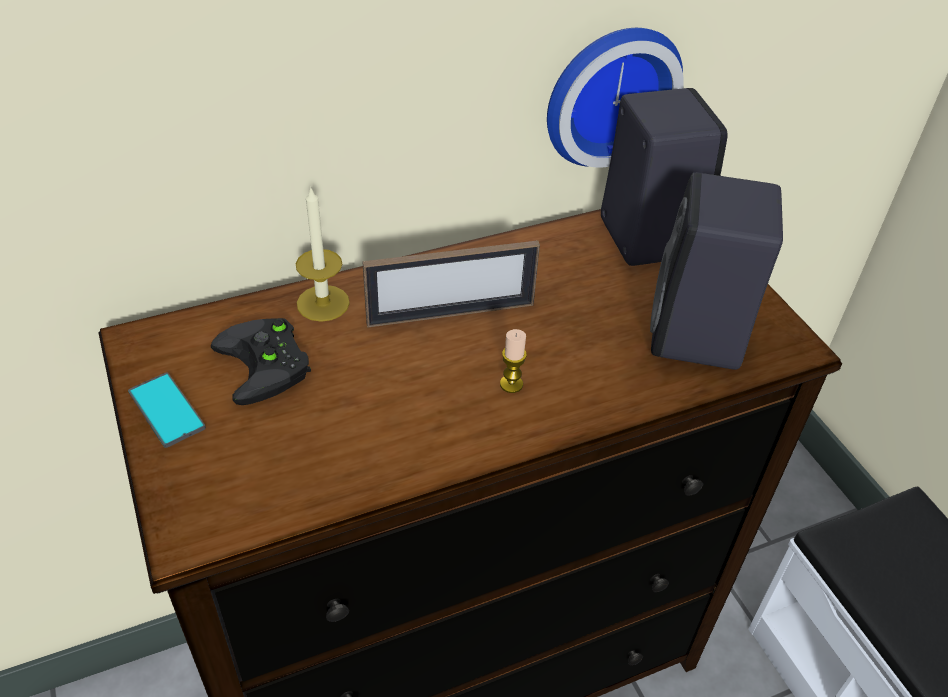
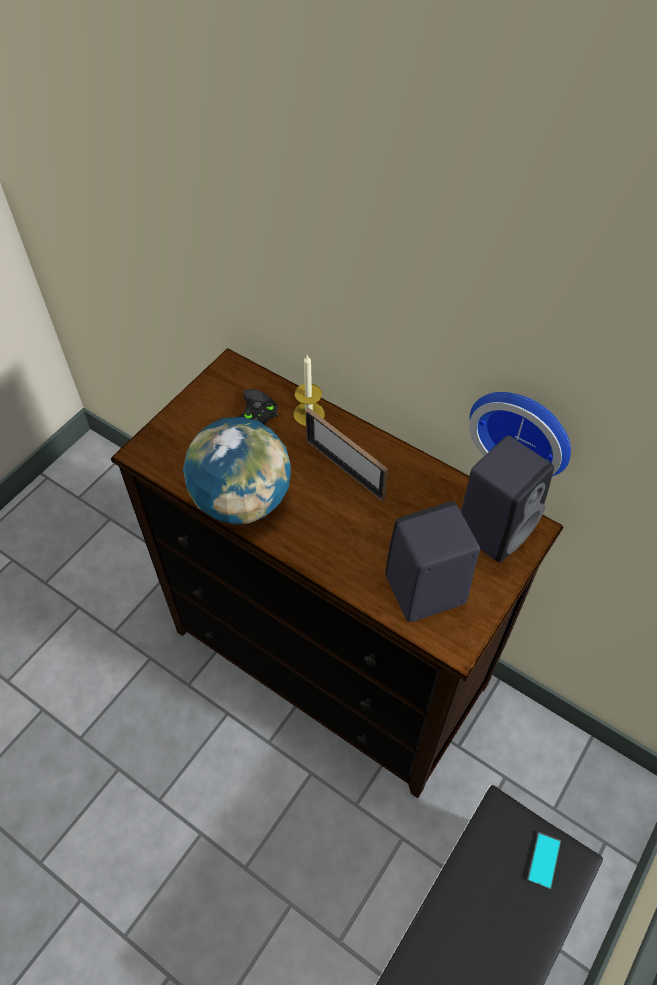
camera: 60 degrees right, 10 degrees up
phone [128,372,206,448] -> phone moved to [527,832,561,890]
candle [500,329,527,393] -> none
none -> globe [183,417,291,524]

